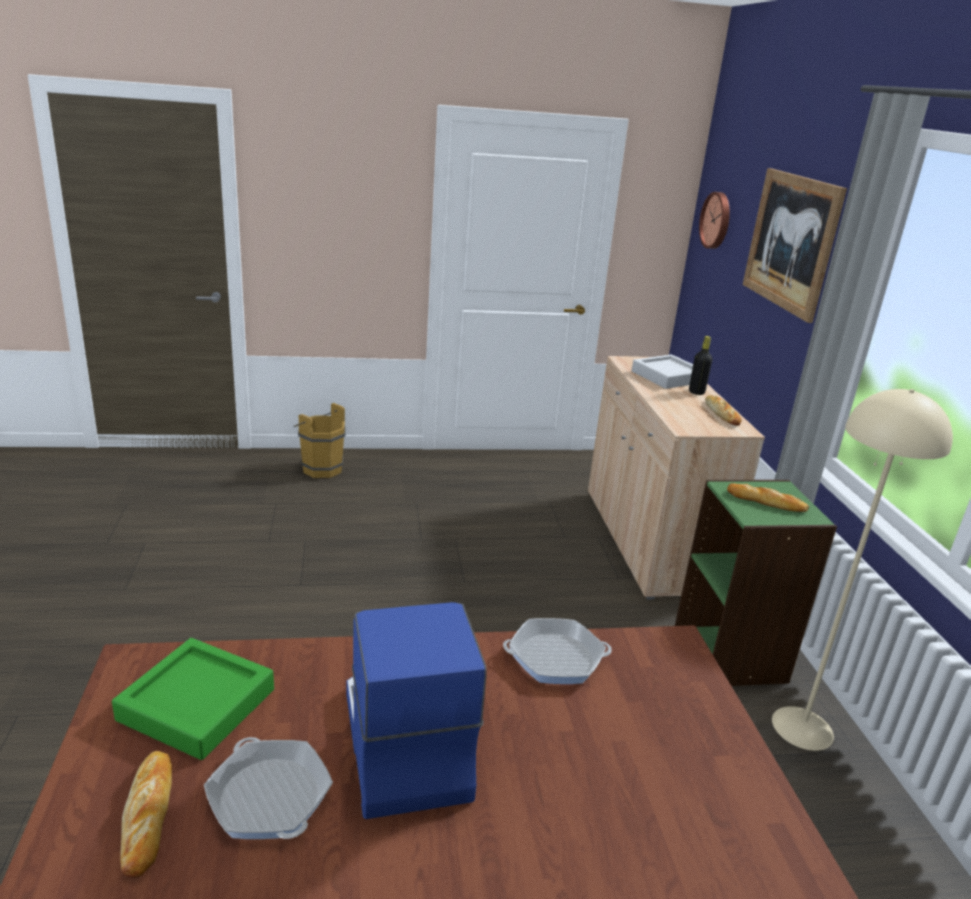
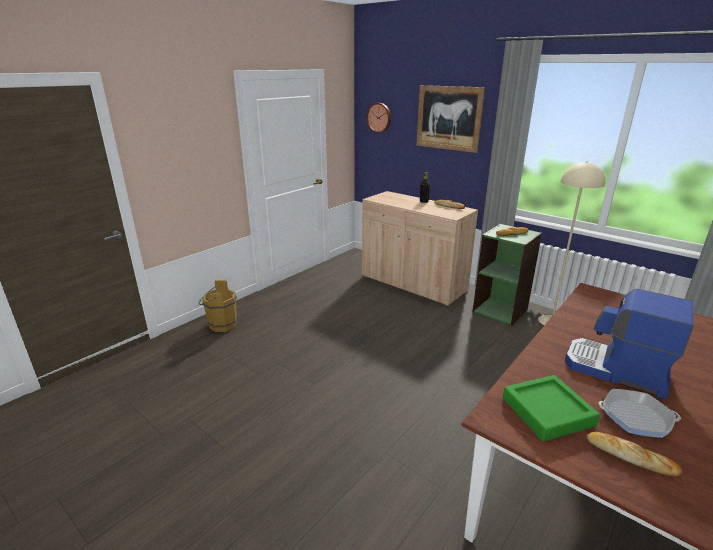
camera: 40 degrees left, 0 degrees up
frying pan [503,618,612,684] -> none
grey tray [632,355,693,389] -> none

